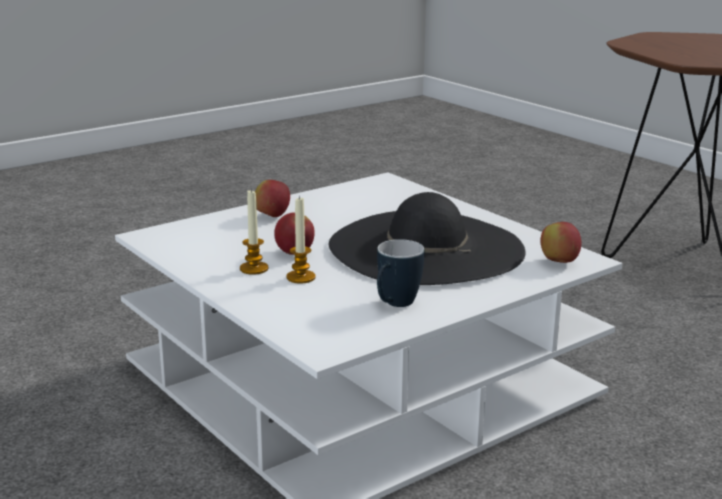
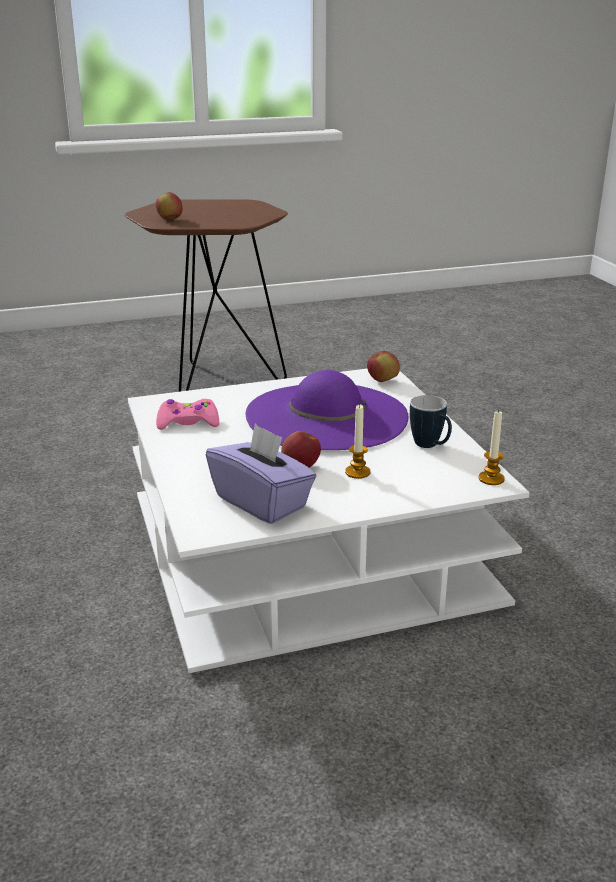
camera: 70 degrees left, 5 degrees up
candle [240,189,268,275] -> candle moved to [478,410,505,485]
apple [255,180,290,217] -> apple moved to [156,192,183,220]
black hat [329,192,526,285] -> purple hat [246,370,409,450]
none -> pink game controller [156,399,219,430]
none -> purple tissue box [206,423,317,524]

